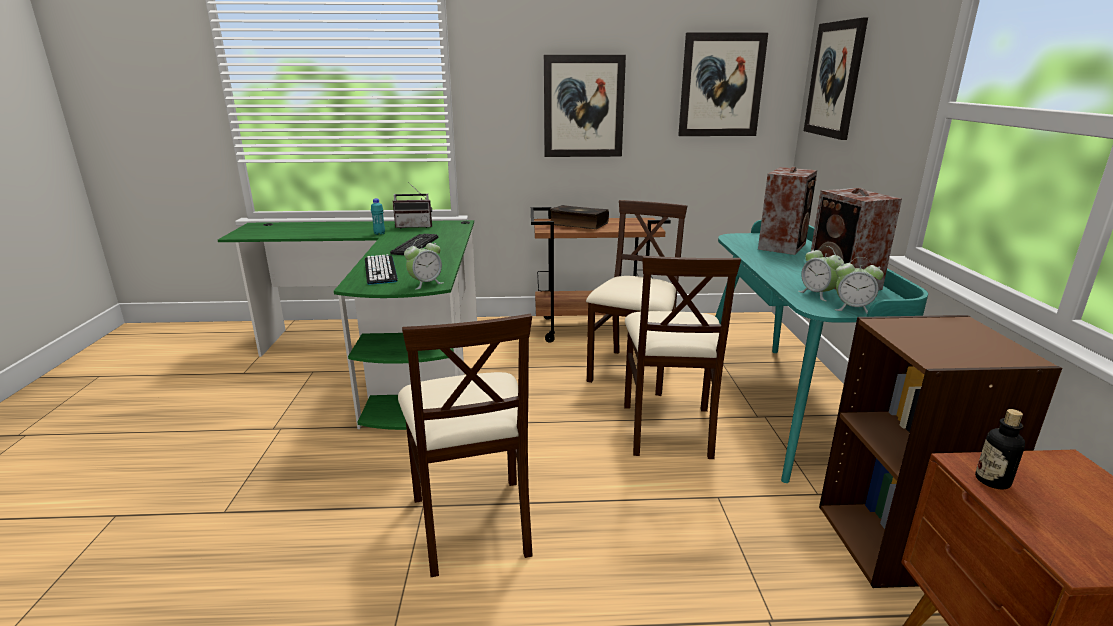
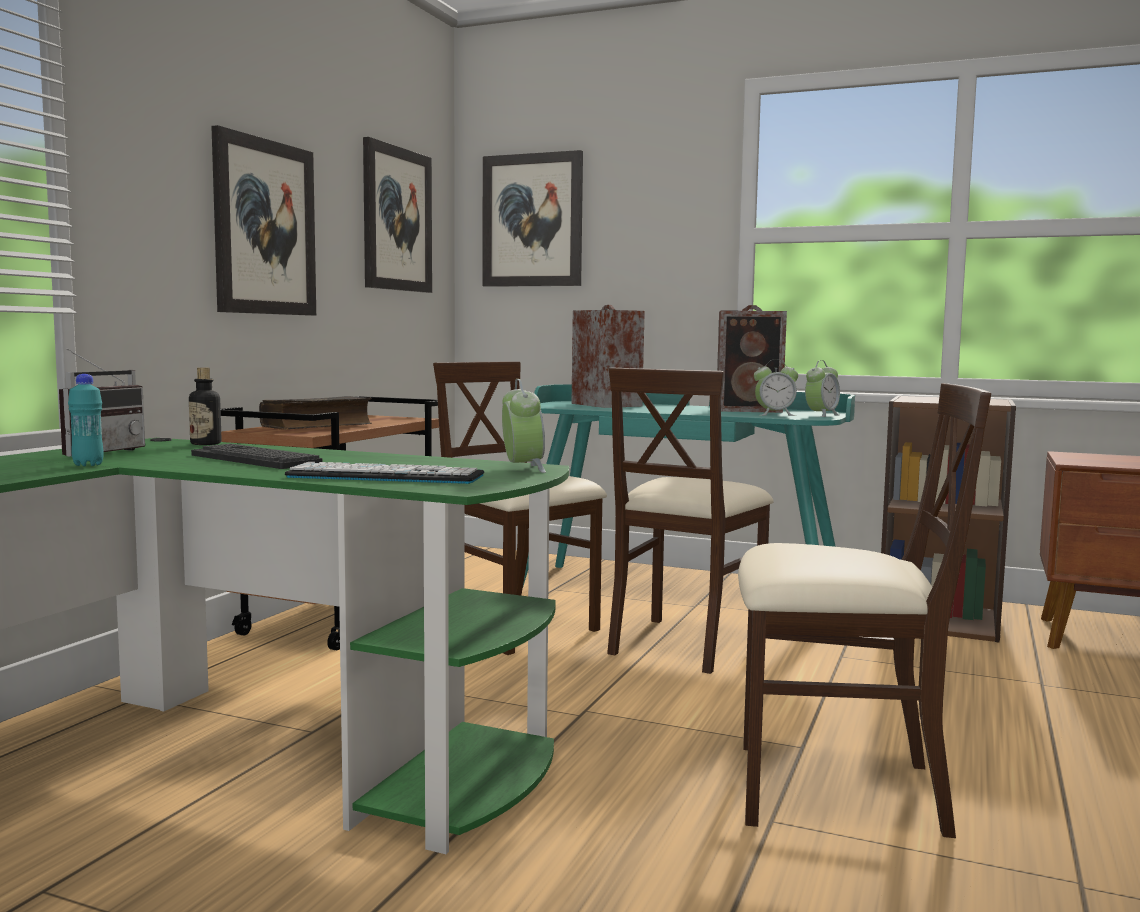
camera: 65 degrees left, 15 degrees down
beige chair [624,256,741,459] -> beige chair turned 90 degrees clockwise [607,367,774,674]
bottle [975,409,1025,490] -> bottle moved to [189,368,221,445]

